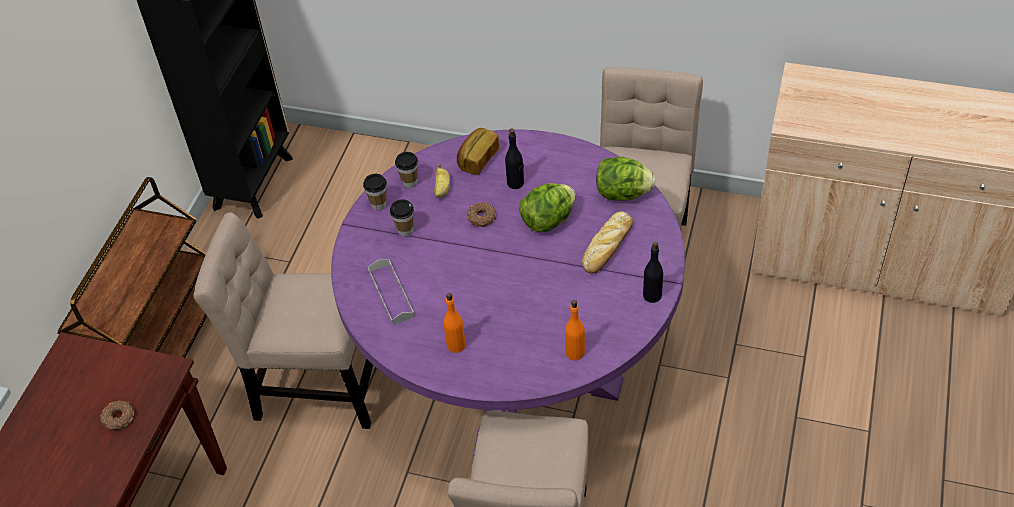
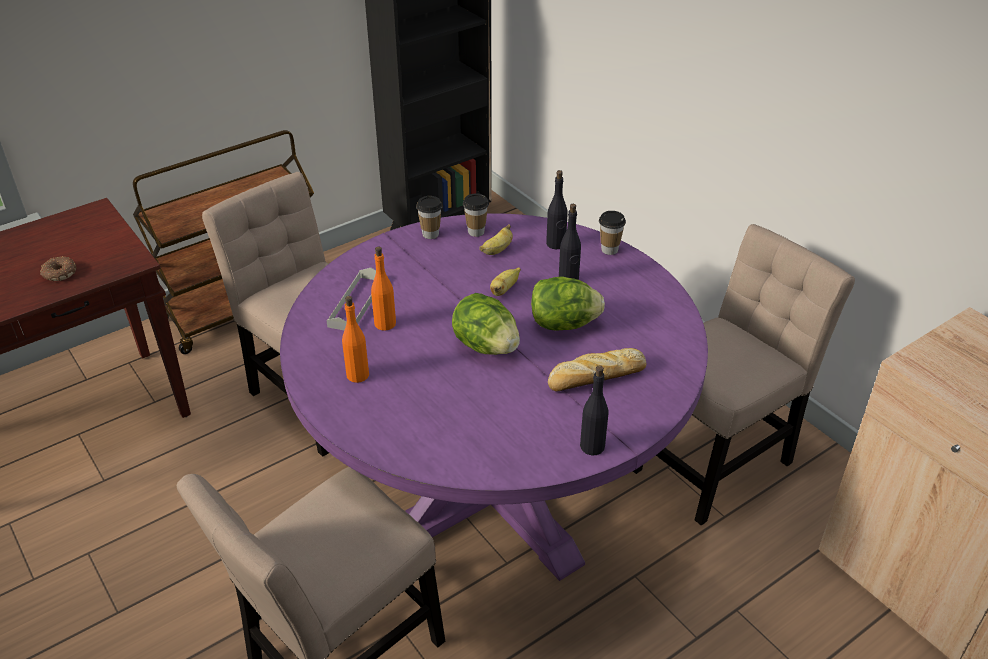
camera: 35 degrees right, 10 degrees down
cup [390,199,414,237] -> cup moved to [599,211,626,255]
bread [457,128,499,175] -> black bottle [546,170,568,249]
donut [467,202,496,227] -> banana [490,267,521,296]
orange bottle [565,300,585,360] -> orange bottle moved to [371,246,396,331]
lettuce [596,157,656,201] -> lettuce moved to [452,293,520,355]

